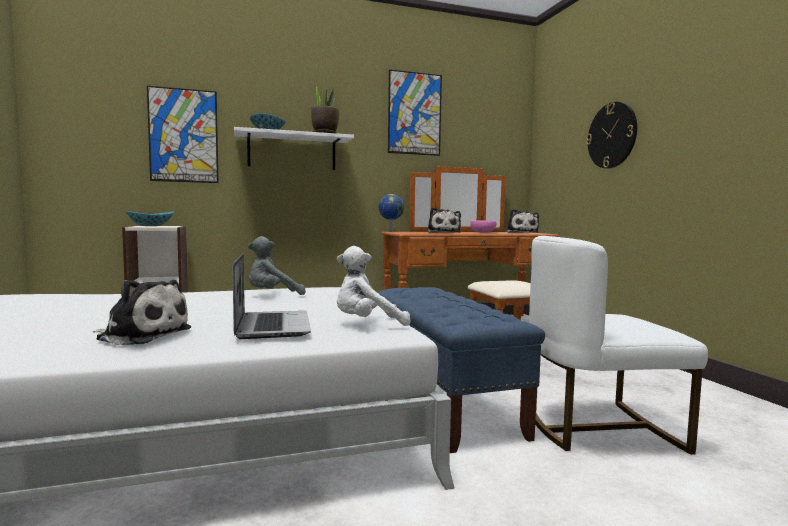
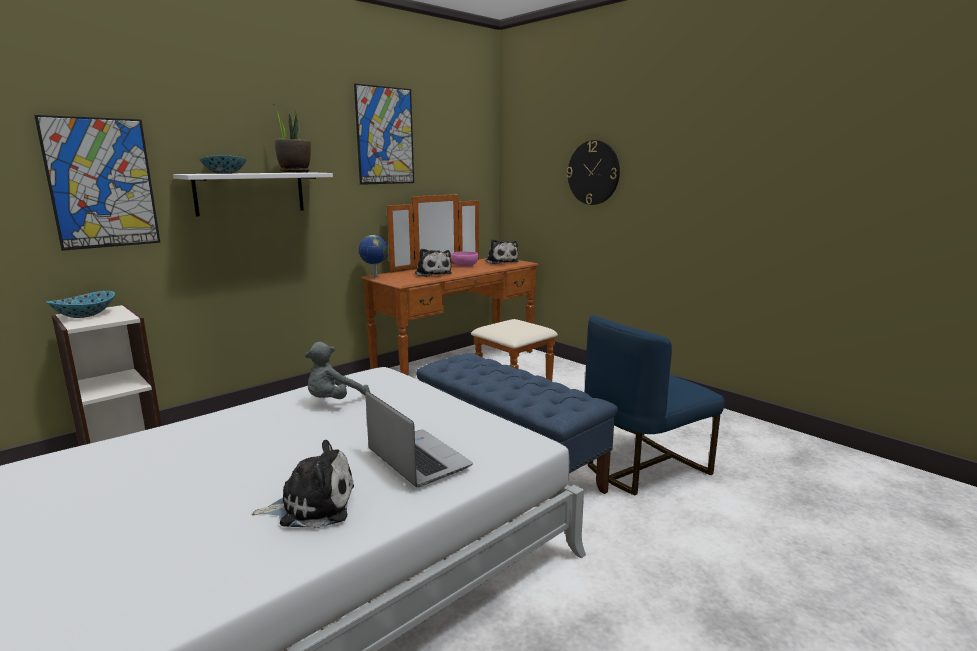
camera: 25 degrees left, 10 degrees up
white plush toy [337,246,411,326] -> none
white chair [529,236,708,455] -> blue chair [585,315,725,496]

